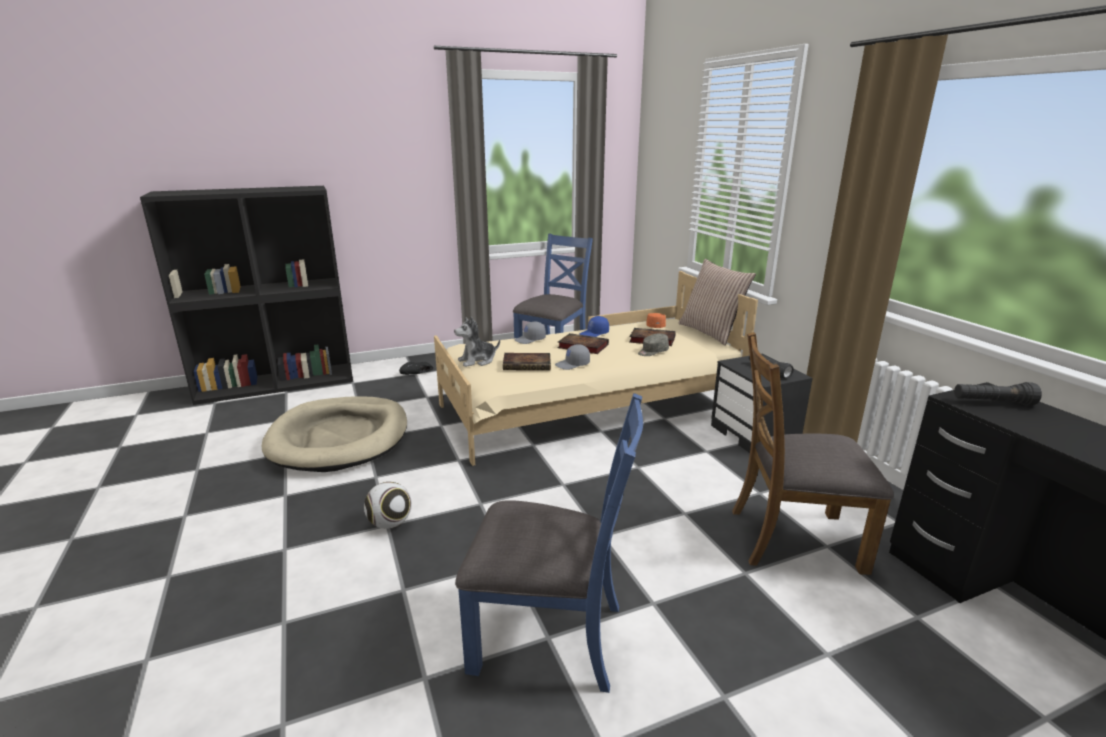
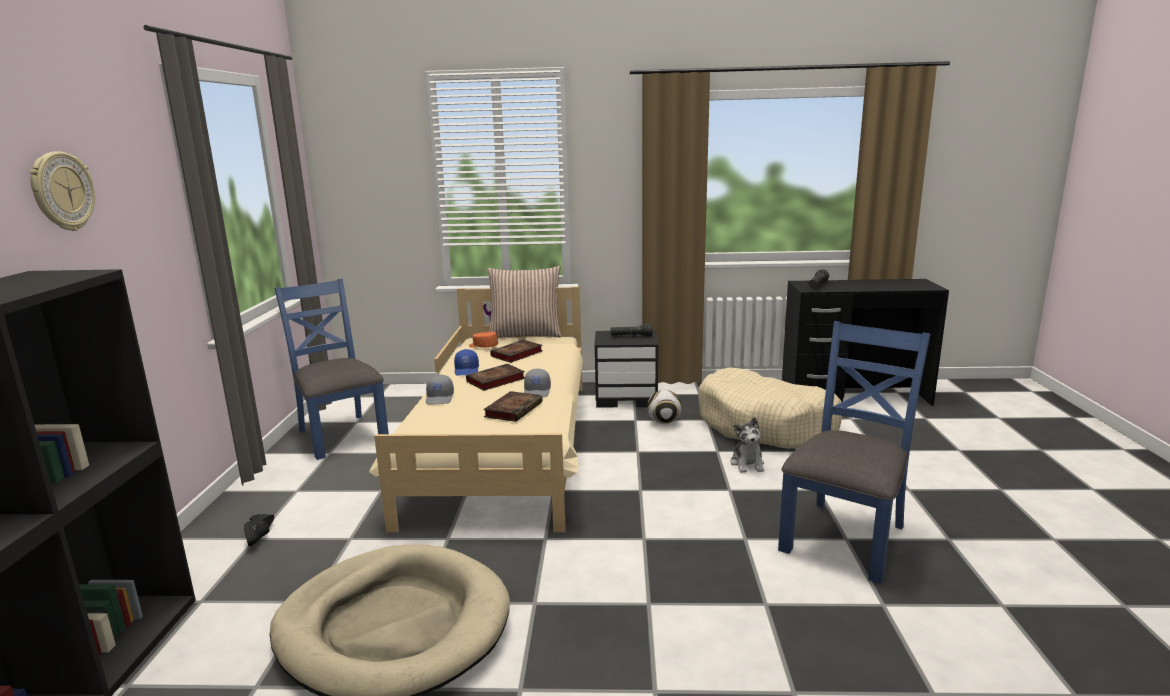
camera: 65 degrees left, 5 degrees down
football [364,482,412,529] -> football moved to [647,390,682,424]
plush toy [454,316,500,367] -> plush toy moved to [731,417,764,473]
grey cap [638,334,669,356] -> none
brown chair [732,332,894,575] -> beige dog bed [698,367,843,449]
none -> wall clock [30,151,95,231]

